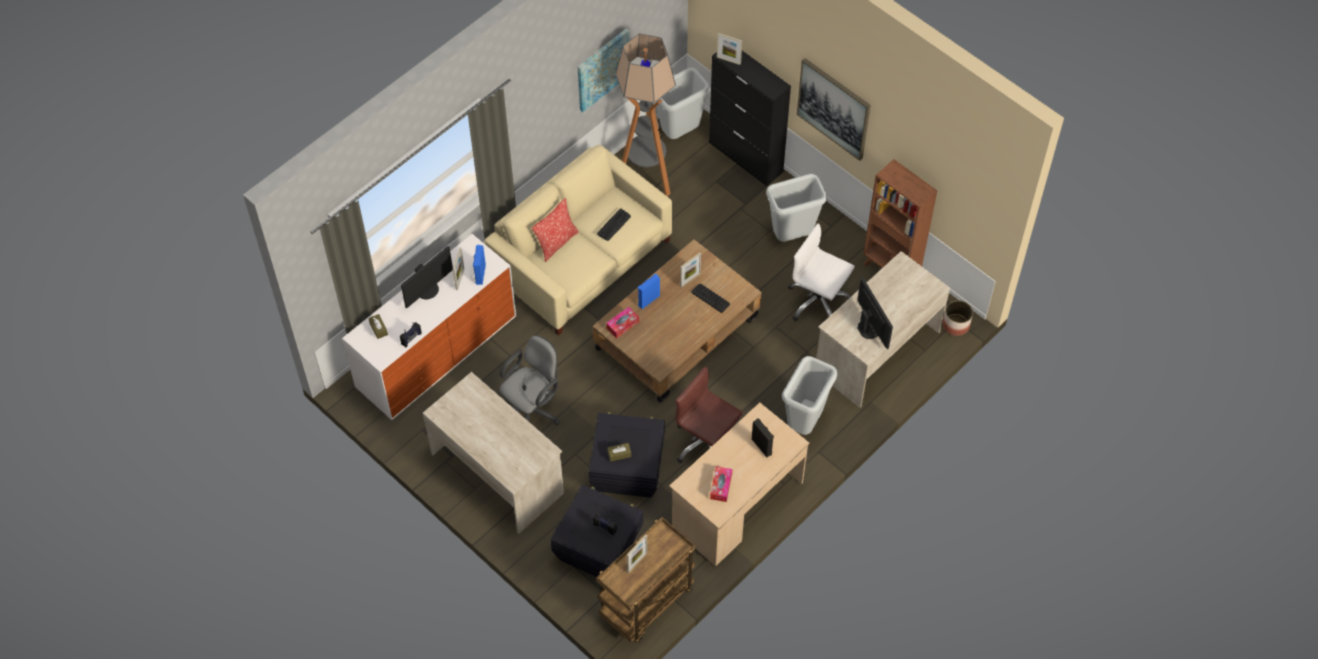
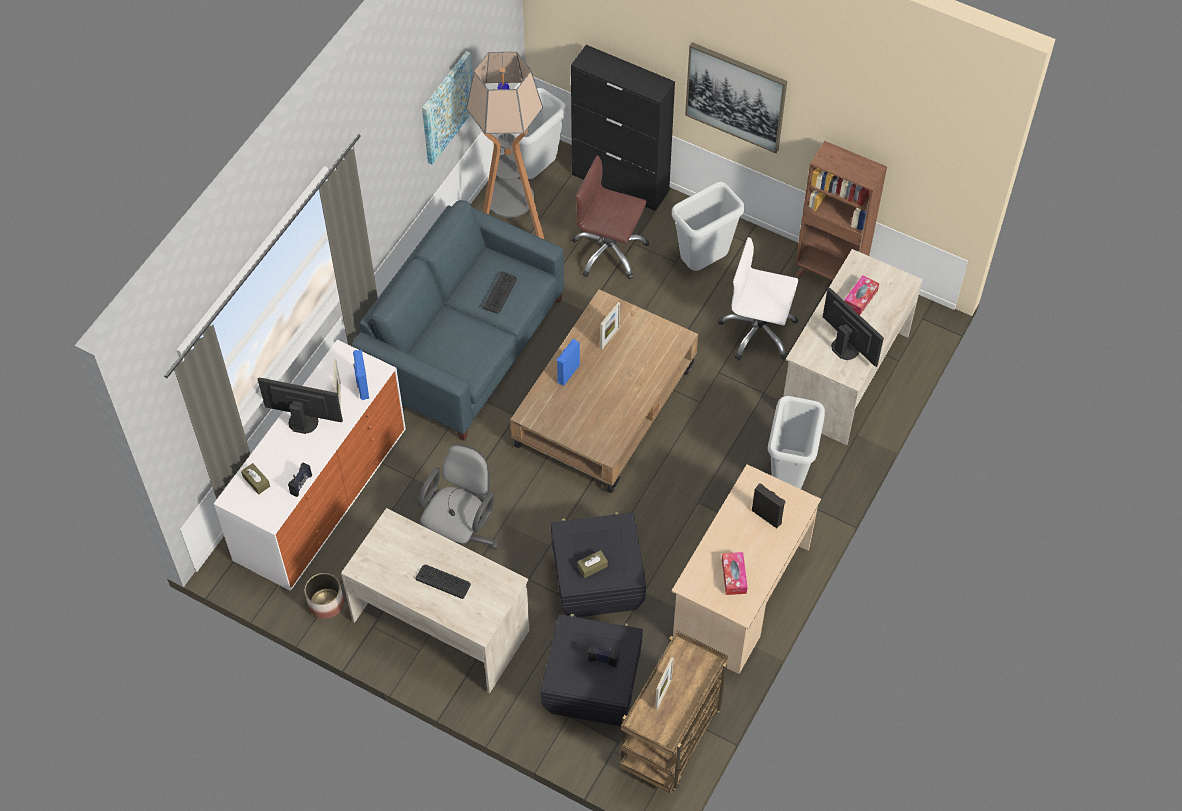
camera: 15 degrees left, 0 degrees up
monitor [401,246,453,308] -> monitor turned 105 degrees counterclockwise [258,378,343,434]
beige sofa [485,145,672,336] -> blue sofa [351,200,564,441]
pillow [532,198,579,262] -> none
tissue box [606,307,639,338] -> tissue box moved to [844,275,879,315]
brown office chair [675,366,743,463] -> brown office chair moved to [572,155,649,279]
keyboard [691,284,730,313] -> keyboard moved to [416,565,471,599]
picture frame [717,33,742,65] -> none
planter [943,300,973,336] -> planter moved to [305,573,344,619]

